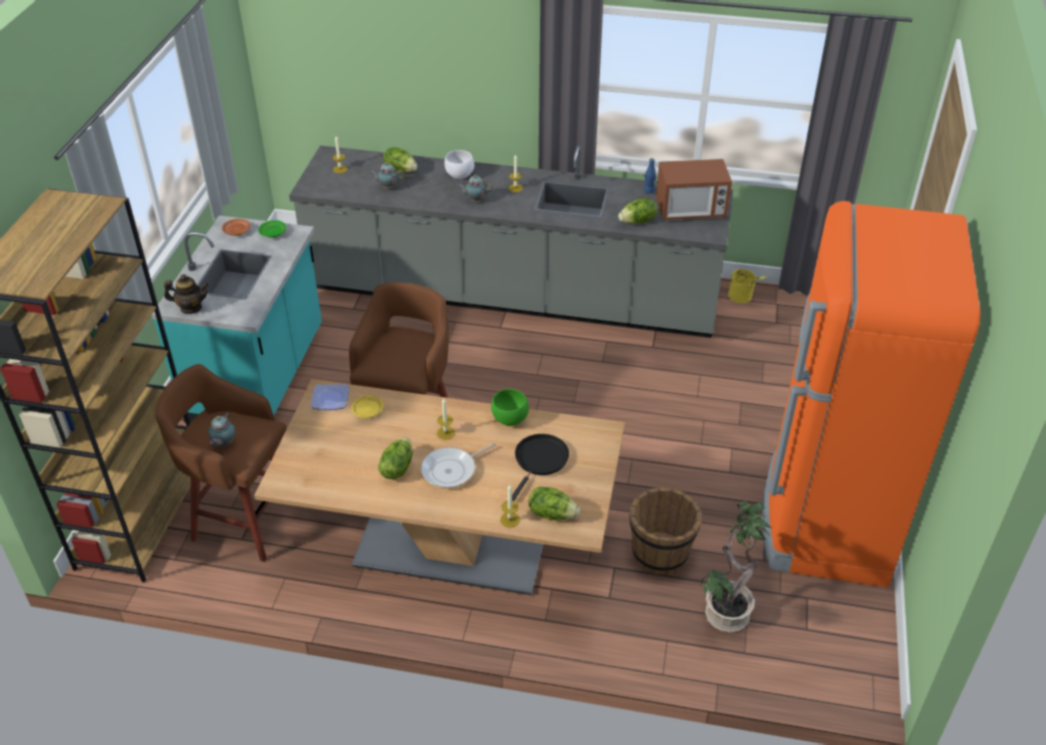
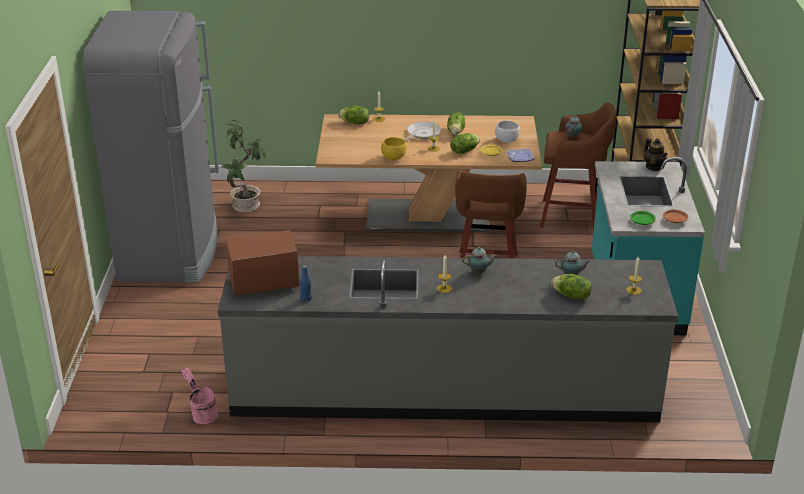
camera: 170 degrees right, 10 degrees down
teapot [164,274,209,314] -> teapot turned 105 degrees counterclockwise [644,138,668,171]
white bowl [445,150,474,179] -> white bowl moved to [495,121,520,143]
green bowl [491,389,529,426] -> yellow bowl [381,137,407,160]
black frying pan [512,434,569,501] -> none
lettuce [618,198,658,224] -> lettuce moved to [450,133,480,154]
brown bucket [630,487,702,575] -> none
yellow bucket [728,269,767,303] -> pink bucket [181,368,218,424]
orange fridge [762,201,981,587] -> grey fridge [83,11,219,283]

